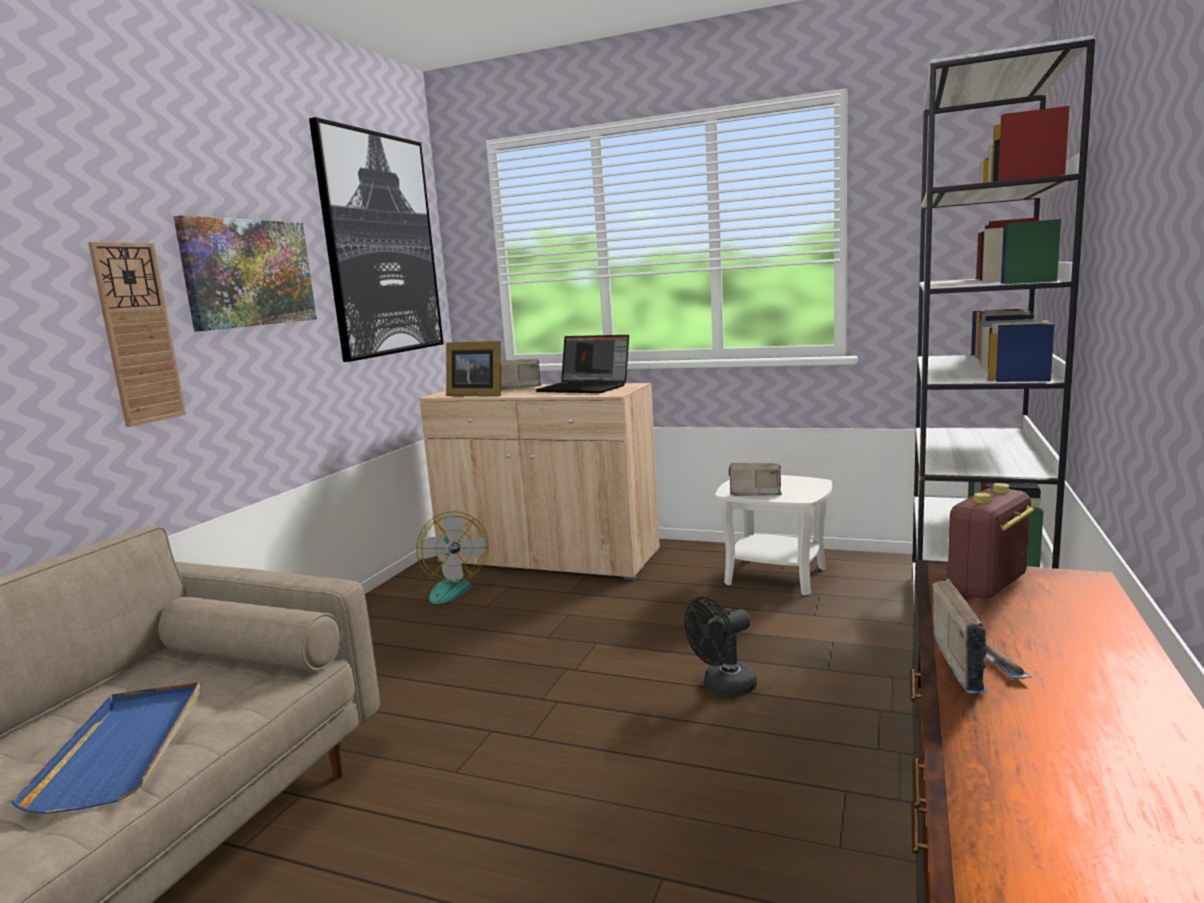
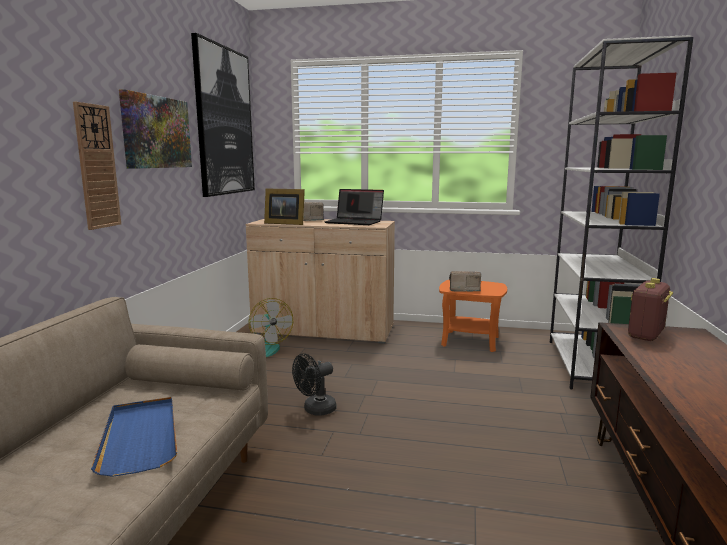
camera: 10 degrees left, 0 degrees up
black fan [684,597,757,697] -> black fan moved to [292,354,337,416]
white side table [715,475,832,595] -> orange side table [439,280,507,352]
radio [933,579,1032,693] -> none

